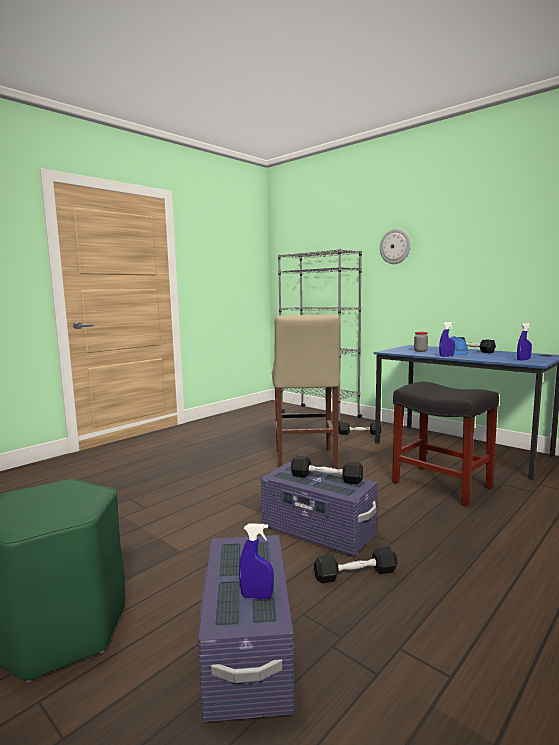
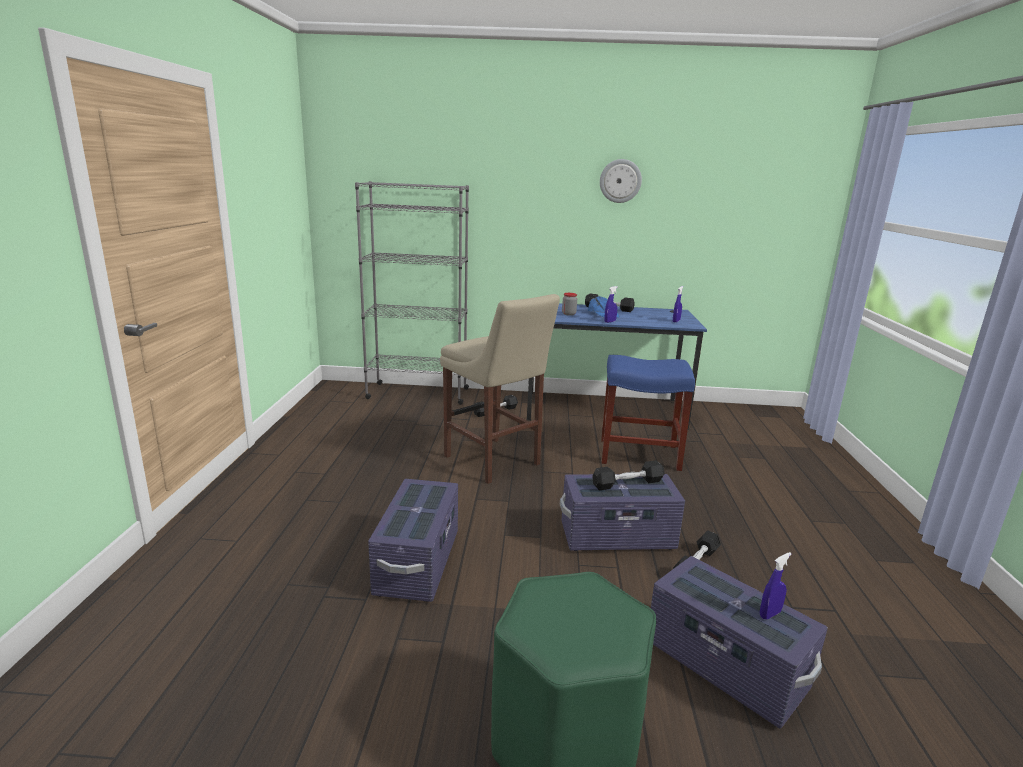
camera: 40 degrees left, 10 degrees up
wall clock [380,229,411,264] -> wall clock moved to [600,159,642,203]
black stool [392,382,499,507] -> blue stool [601,355,695,471]
none -> purple storage box [368,479,458,602]

